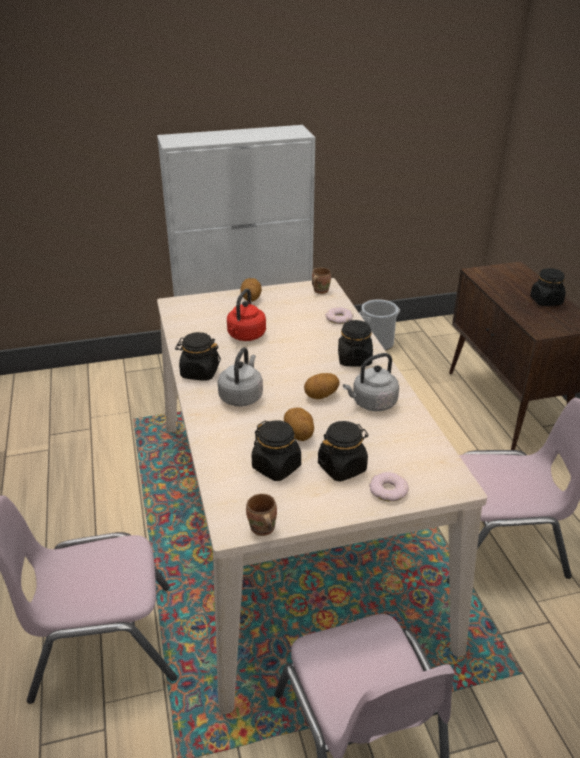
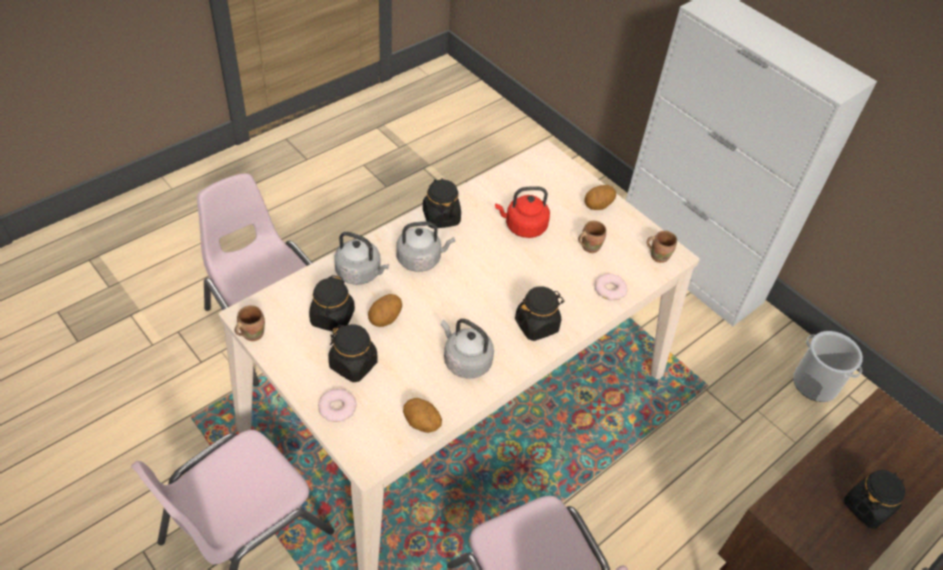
camera: 60 degrees right, 15 degrees up
potato [304,373,340,399] -> potato moved to [403,398,442,433]
none -> grey kettle [334,232,389,285]
none -> brown mug [578,221,606,253]

